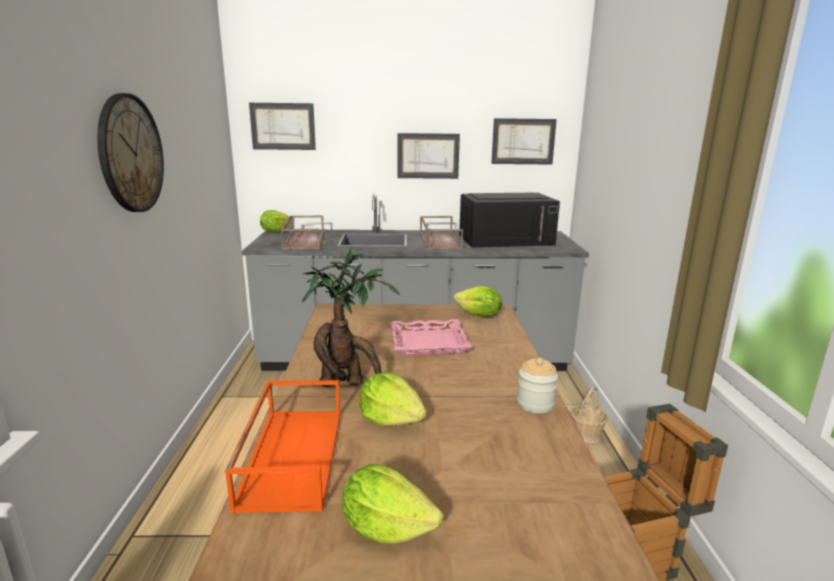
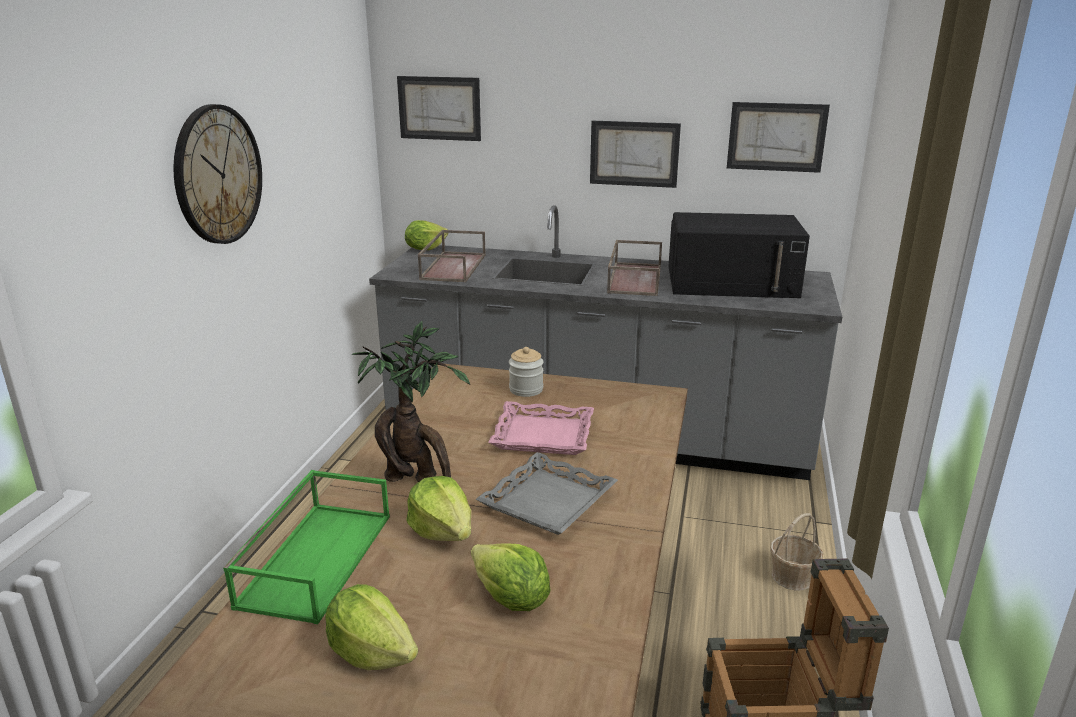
camera: 15 degrees right, 5 degrees up
orange tray [225,380,340,513] -> green tray [223,470,390,624]
lettuce [454,286,502,317] -> lettuce moved to [471,544,551,611]
jar [517,357,558,413] -> jar moved to [509,347,543,397]
none -> grey tray [476,452,618,535]

